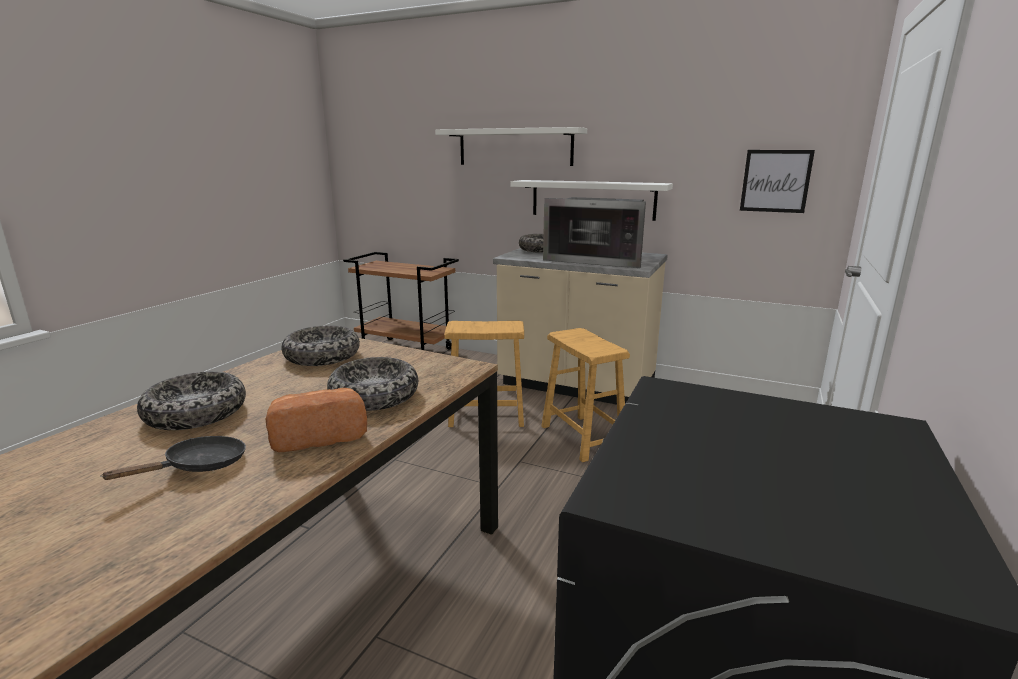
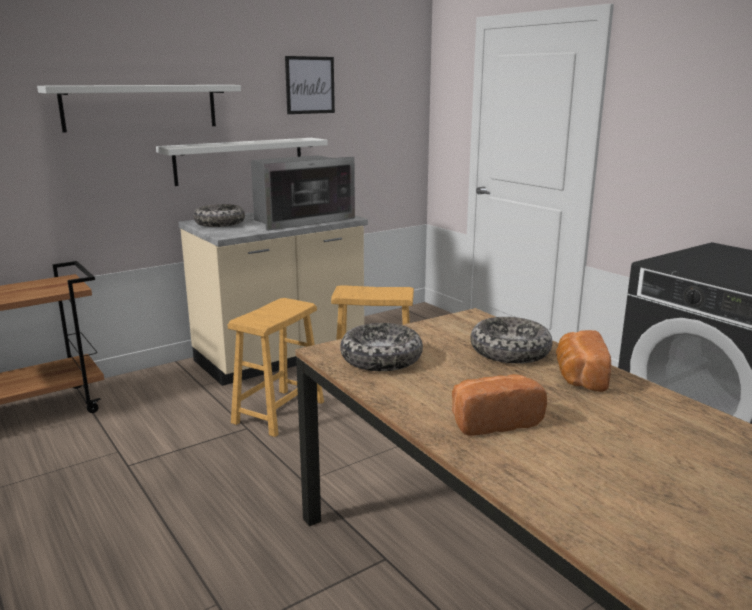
camera: 60 degrees left, 0 degrees up
black frying pan [100,436,246,480] -> none
bowl [137,372,246,430] -> bread [452,374,547,436]
picture [740,150,815,213] -> picture moved to [285,56,335,114]

